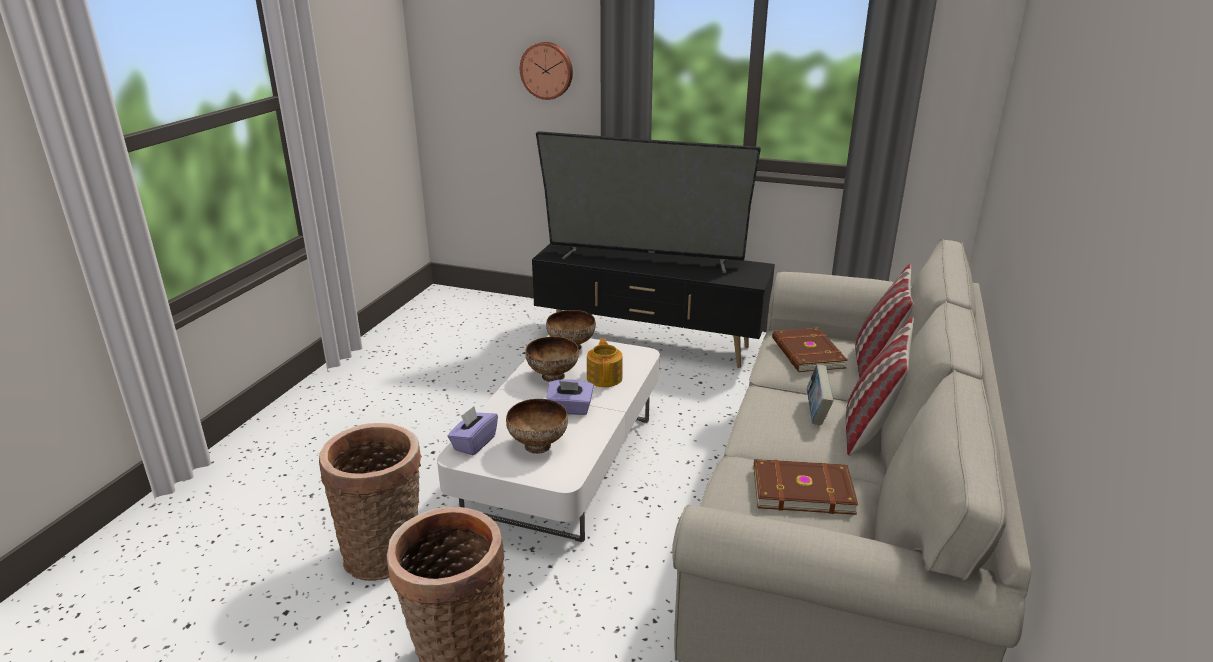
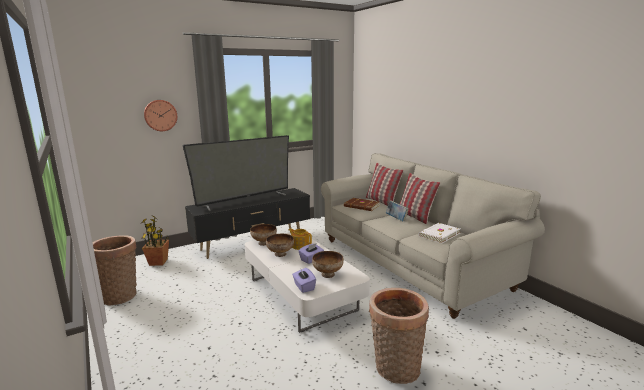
camera: 50 degrees left, 10 degrees down
basket [319,423,422,581] -> basket moved to [92,235,137,305]
brown book [753,459,858,515] -> white book [418,223,460,243]
none -> potted plant [142,216,169,266]

